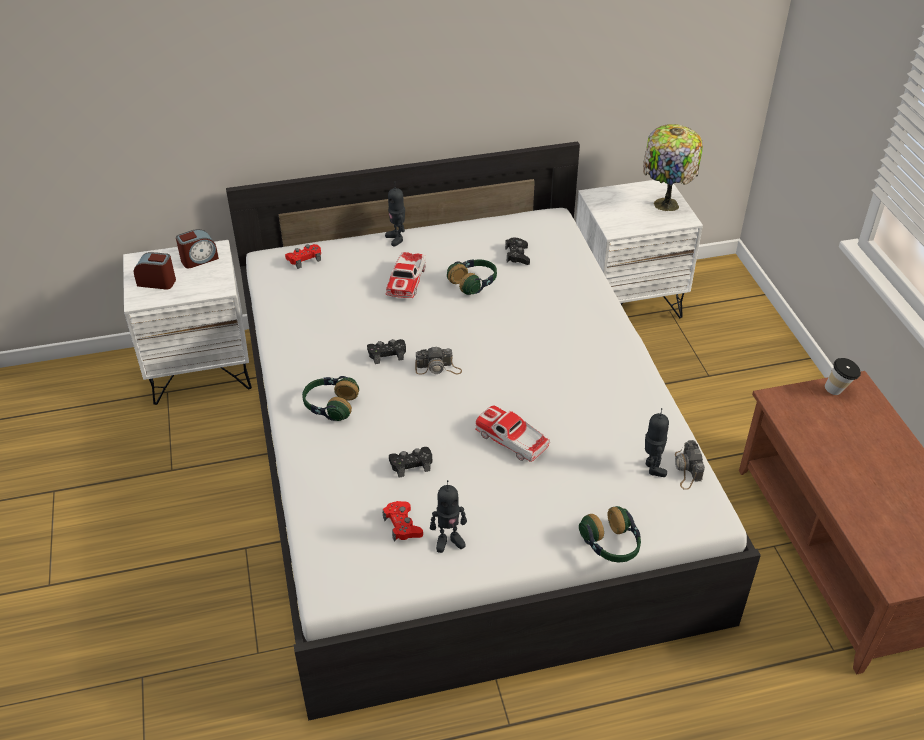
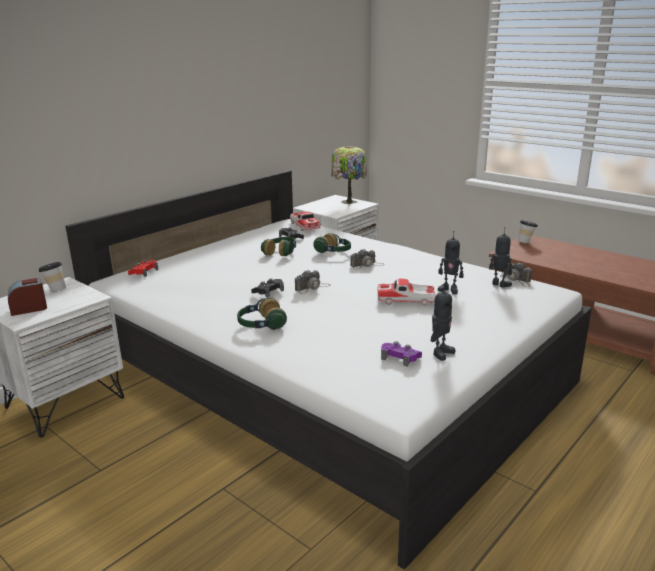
camera: 35 degrees left, 20 degrees down
alarm clock [176,229,219,269] -> cup [38,262,66,292]
red game controller [383,501,423,542] -> purple game controller [381,341,422,367]
toy robot [385,182,405,246] -> toy robot moved to [438,231,463,294]
toy car [385,252,426,298] -> toy car moved to [290,212,321,231]
black game controller [389,447,432,478] -> none
headphones [579,506,641,563] -> headphones moved to [313,233,351,253]
none -> camera [350,249,385,269]

